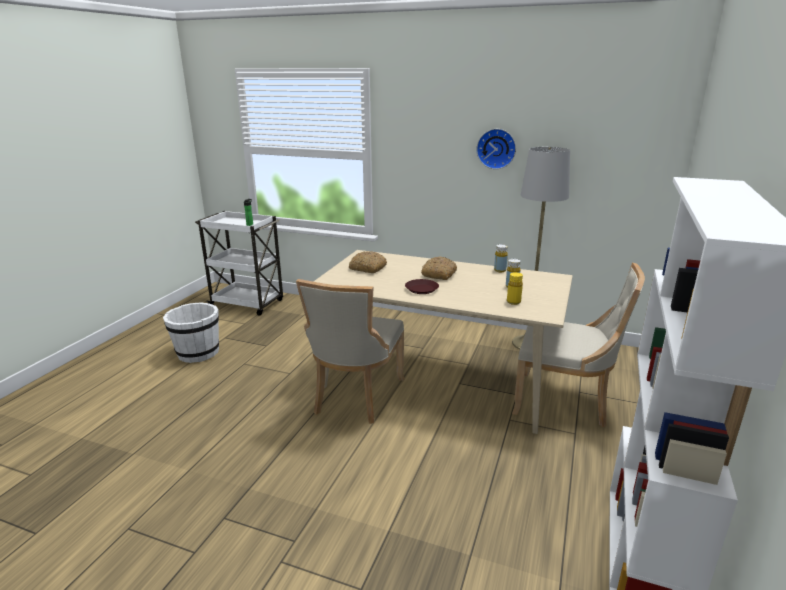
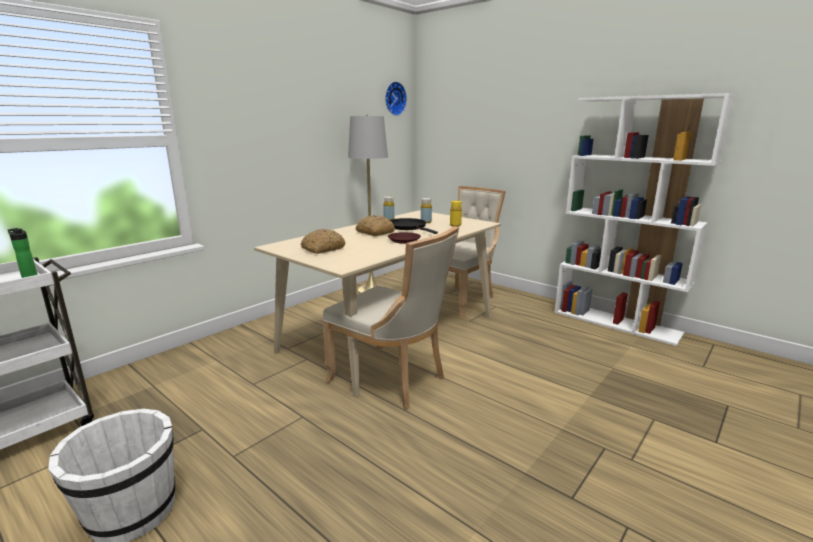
camera: 70 degrees left, 5 degrees down
wall clock [476,129,516,169] -> wall clock moved to [385,81,407,116]
none -> black frying pan [390,218,438,234]

